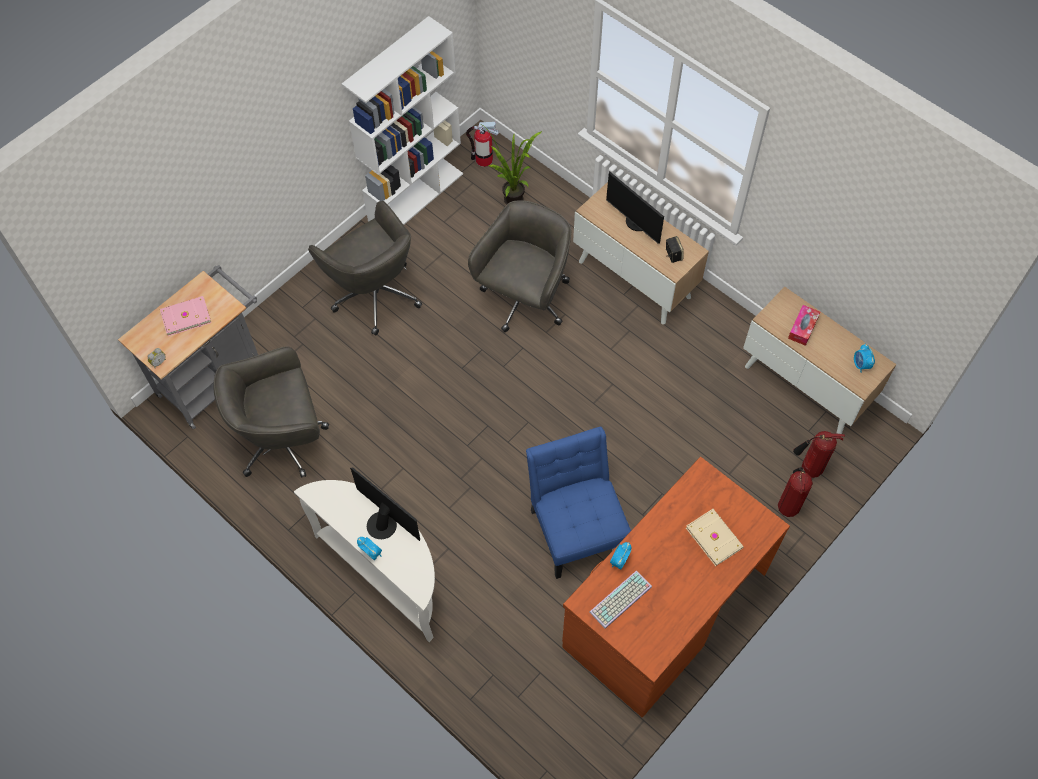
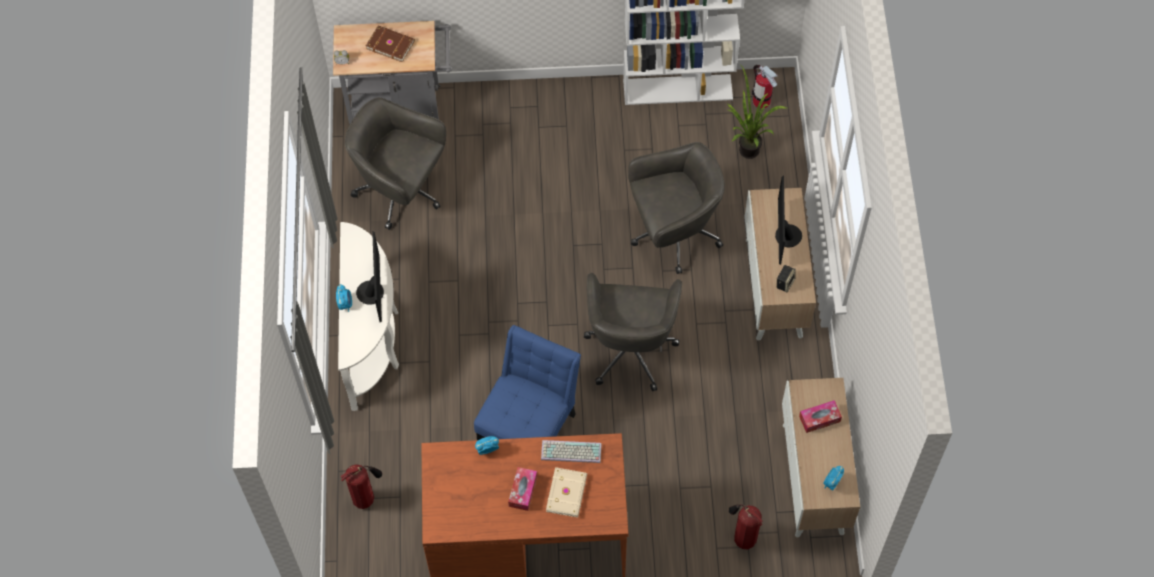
camera: 45 degrees right, 0 degrees up
pink book [160,296,211,336] -> brown book [366,25,415,62]
grey office chair [308,201,422,336] -> grey office chair moved to [584,273,682,391]
keyboard [589,570,652,629] -> keyboard moved to [541,440,601,463]
fire extinguisher [778,467,813,517] -> fire extinguisher moved to [340,464,382,509]
none -> tissue box [508,467,537,511]

